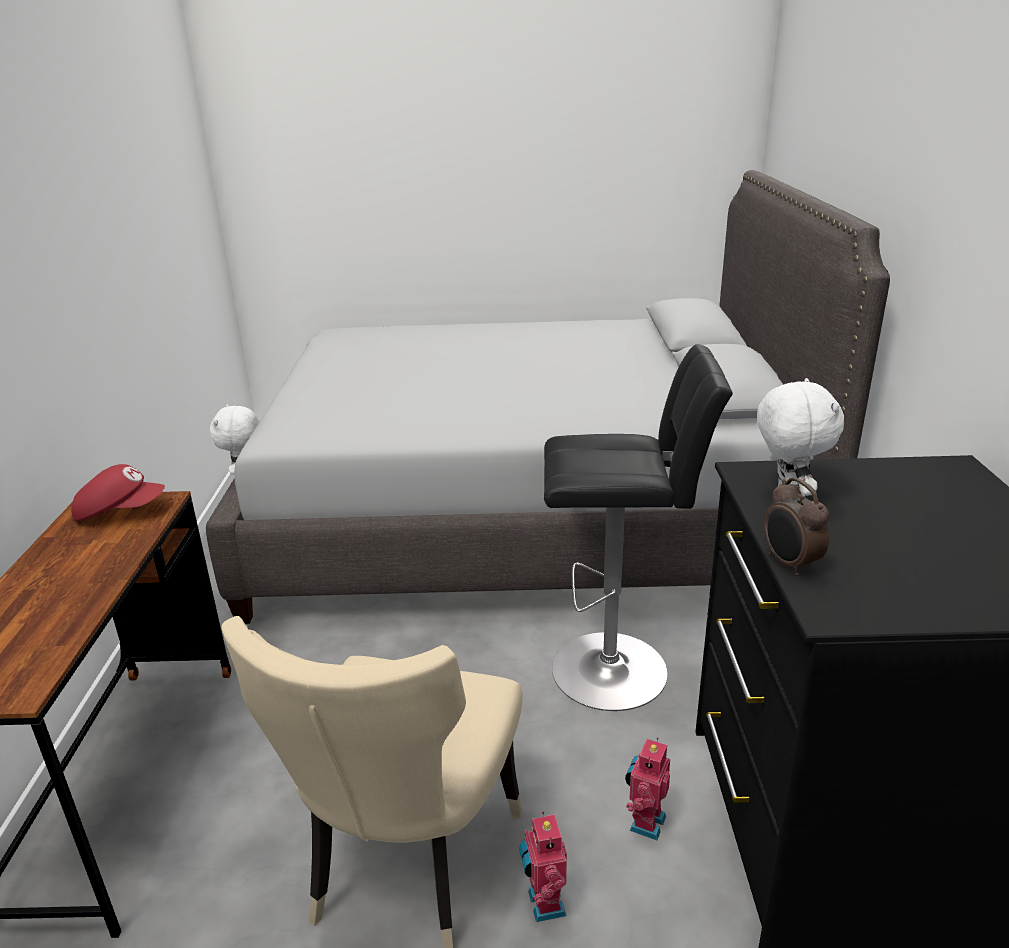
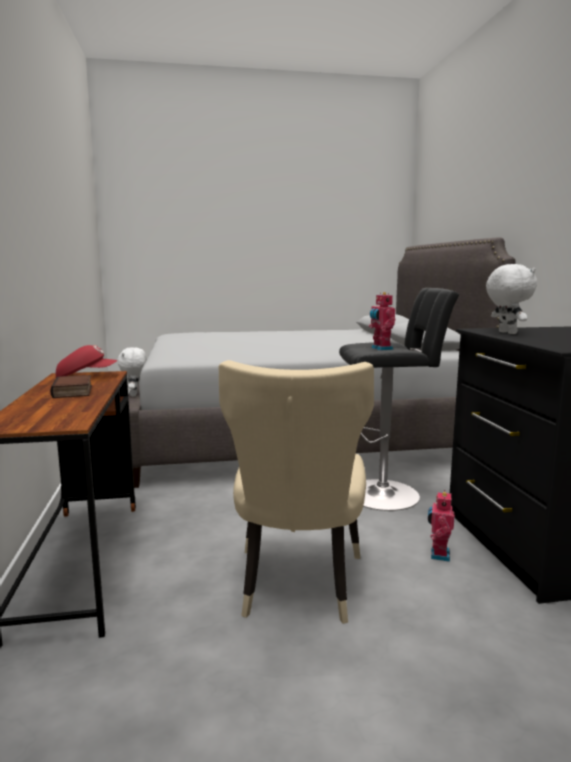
camera: 10 degrees left, 15 degrees down
toy robot [519,811,567,922] -> toy robot moved to [369,292,395,351]
alarm clock [764,477,829,576] -> none
none -> book [50,375,92,398]

